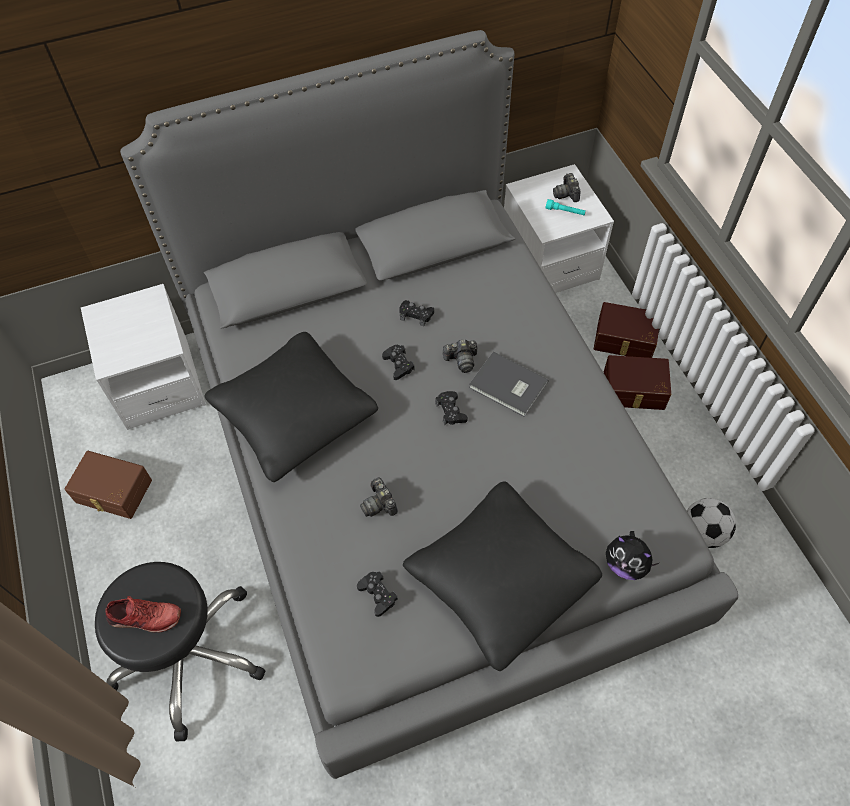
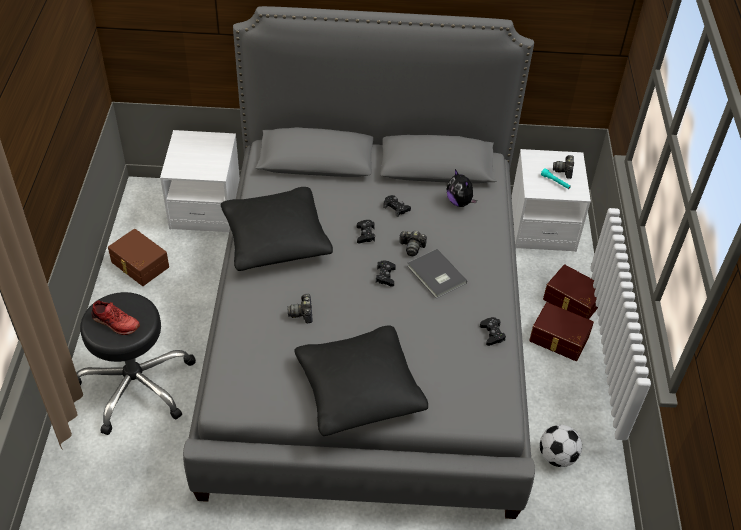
camera: 20 degrees right, 10 degrees down
black game controller [357,572,398,617] -> black game controller moved to [480,317,506,346]
plush toy [606,531,659,580] -> plush toy moved to [447,169,477,207]

